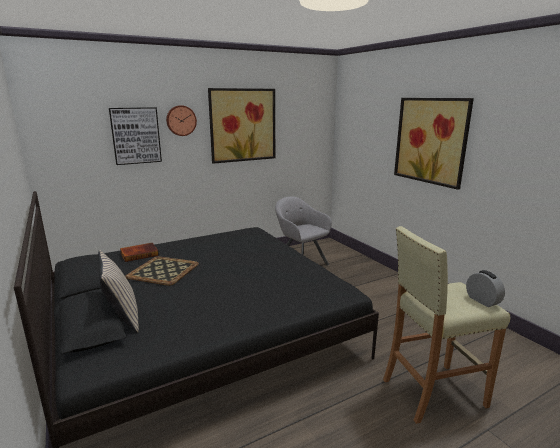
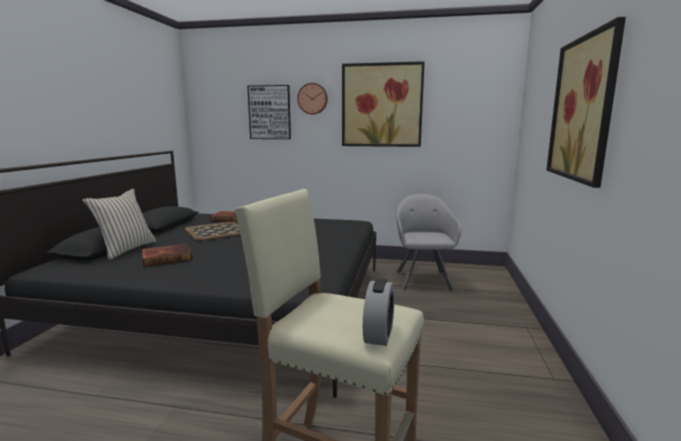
camera: 40 degrees right, 5 degrees down
none -> book [142,244,192,266]

